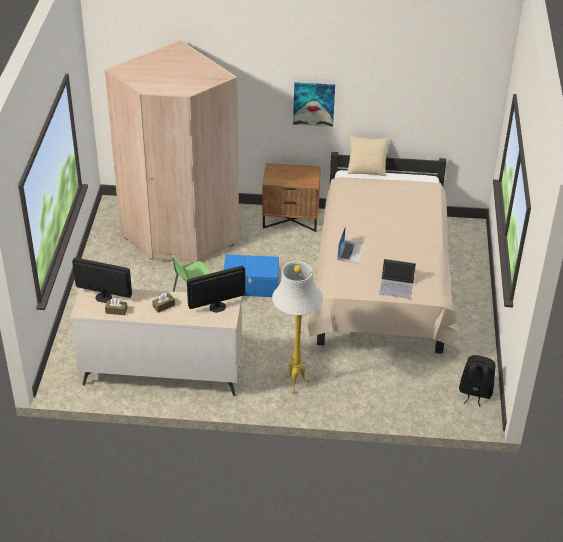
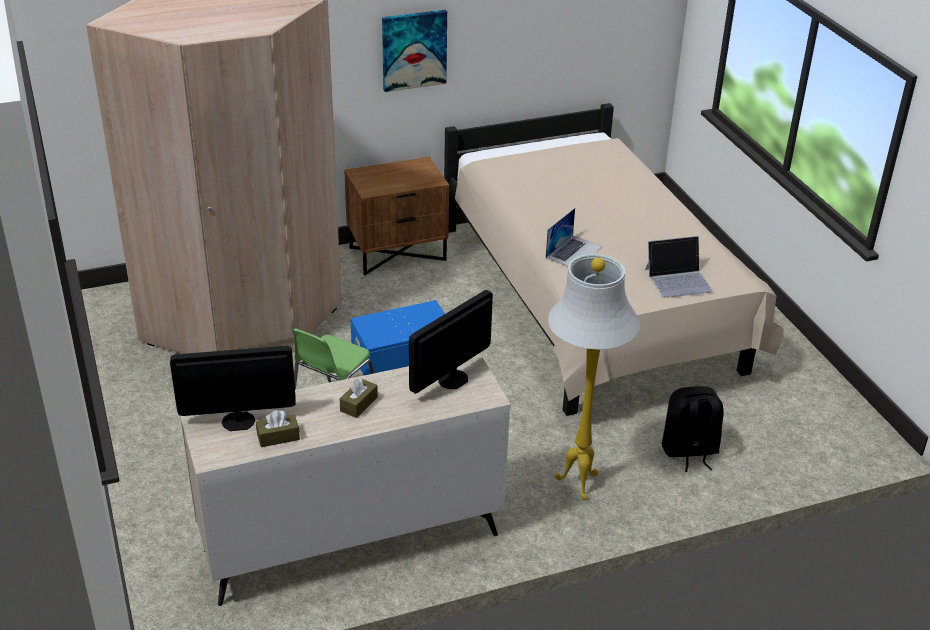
camera: 25 degrees left, 5 degrees down
laptop [338,225,365,264] -> laptop turned 45 degrees clockwise [546,208,602,266]
beige pillow [348,136,389,176] -> none
black backpack [459,355,496,407] -> black backpack moved to [662,386,724,472]

